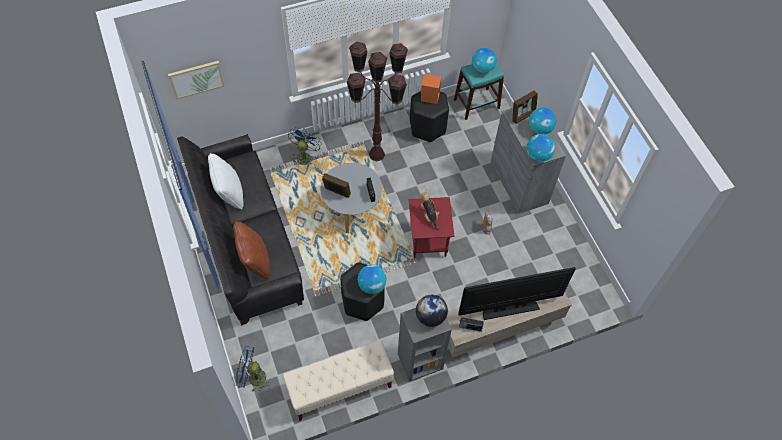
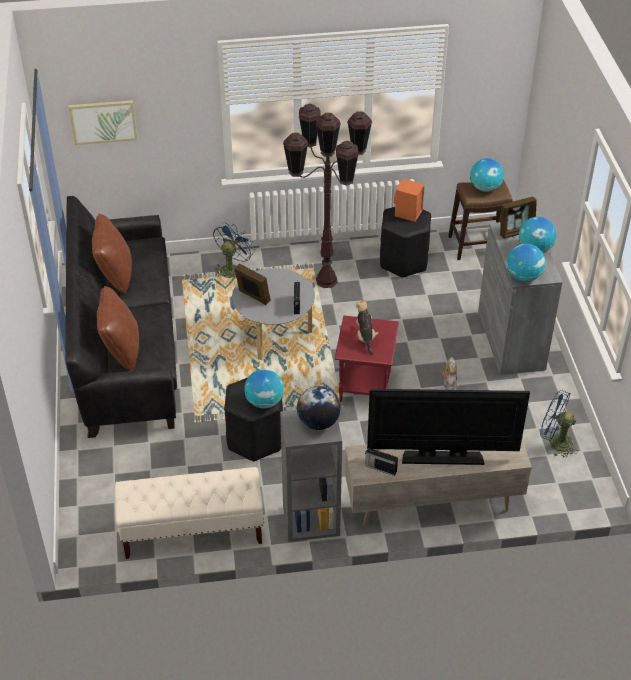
camera: 15 degrees right, 15 degrees down
white pillow [208,153,244,210] -> brown pillow [92,214,132,294]
blue fan [236,346,270,392] -> blue fan moved to [540,390,578,458]
turquoise stool [454,63,504,120] -> brown stool [448,179,513,260]

